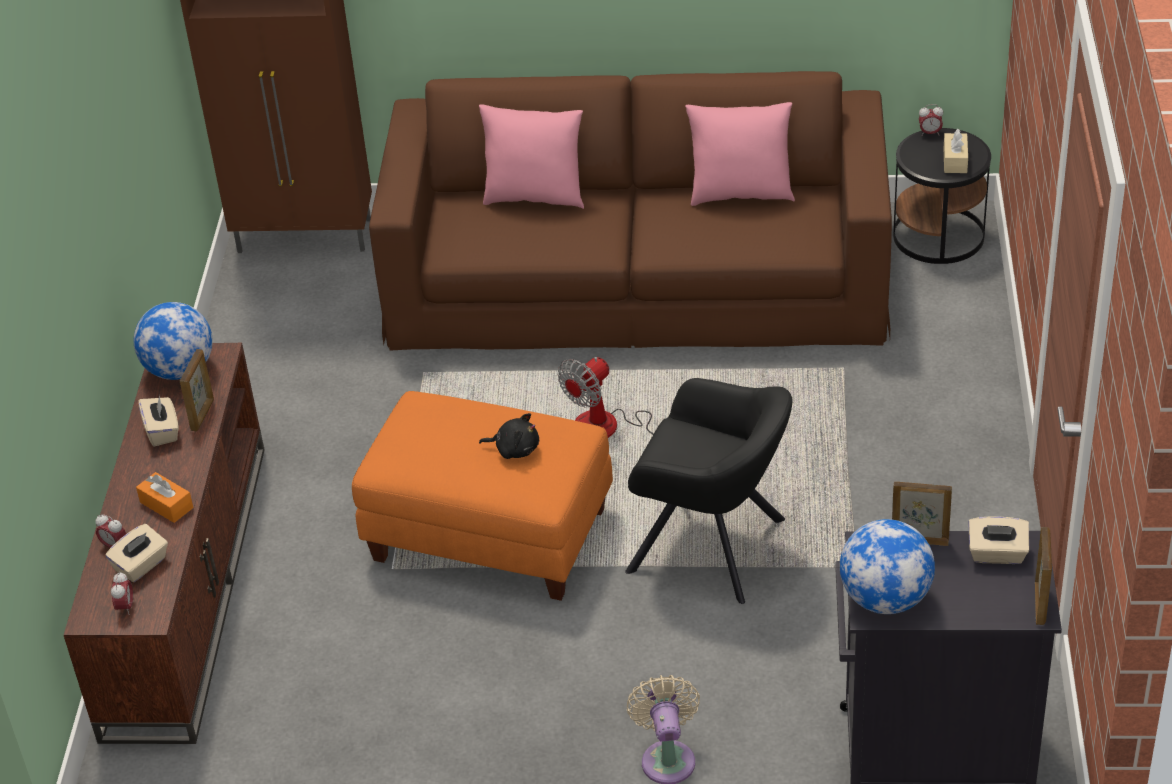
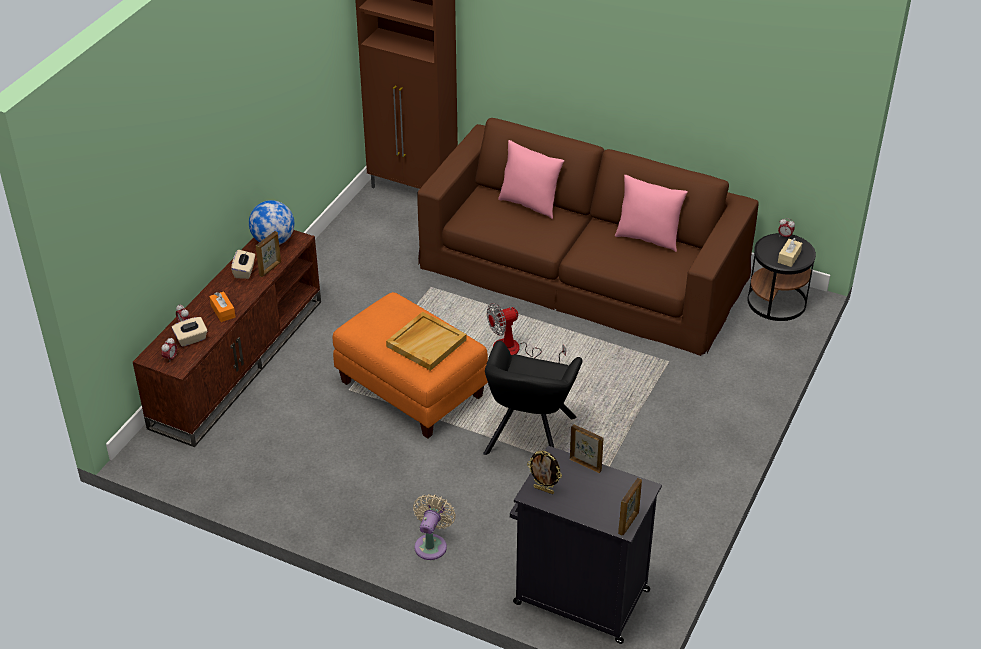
camera: 20 degrees right, 0 degrees up
black plush toy [479,413,539,459] -> beige tray [386,312,467,371]
black armchair [625,378,792,604] -> black armchair turned 60 degrees clockwise [483,341,582,455]
globe [840,519,935,614] -> picture frame [527,450,562,494]
beige tissue box [968,516,1029,564] -> none

